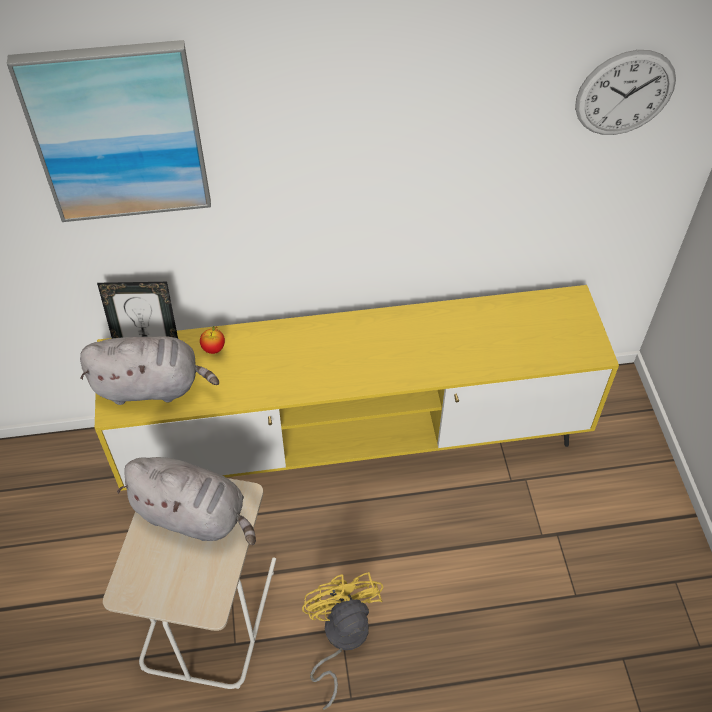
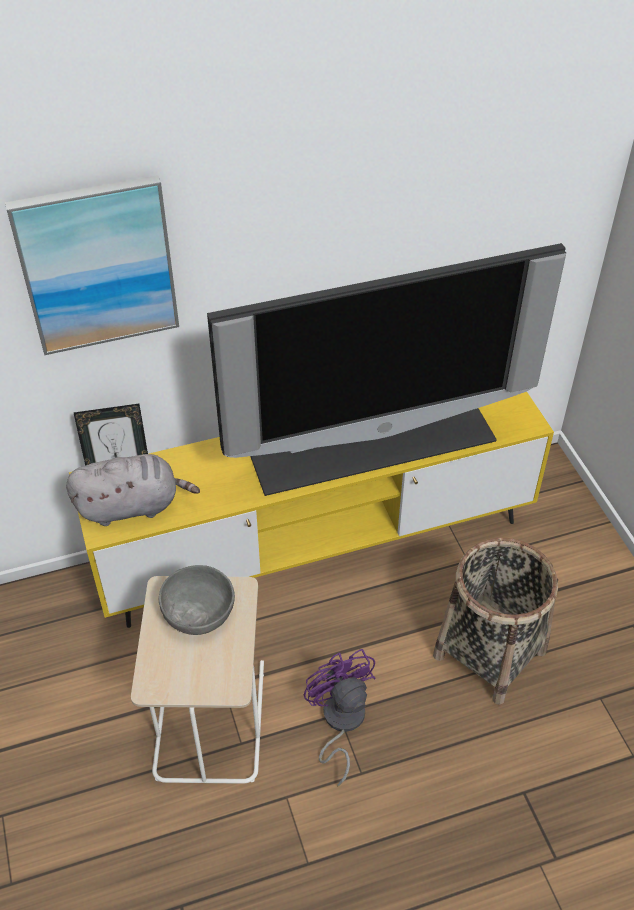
camera: 10 degrees left, 5 degrees down
grey plush toy [117,457,256,545] -> grey bowl [158,565,235,635]
apple [200,326,225,354] -> none
yellow fan [302,572,383,710] -> purple fan [304,649,376,787]
wall clock [575,50,676,135] -> none
none -> television [207,243,566,496]
none -> basket [433,538,558,705]

